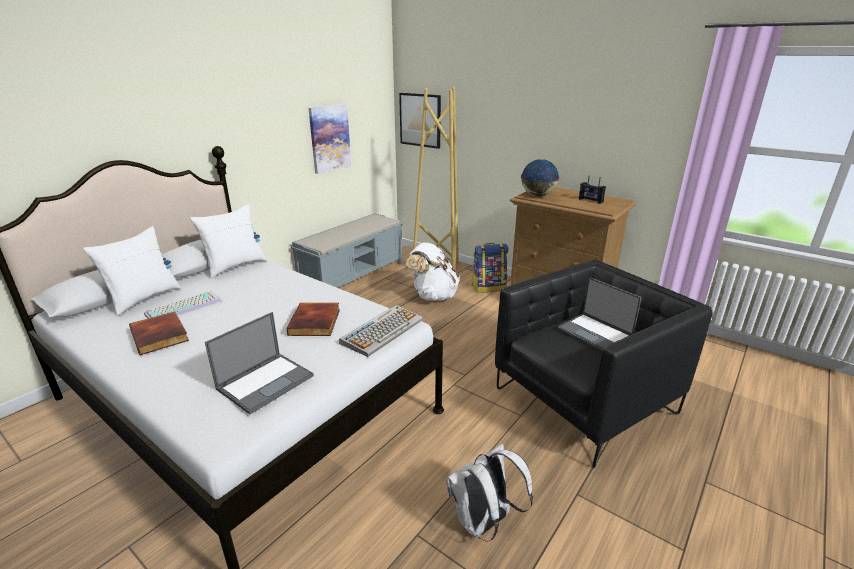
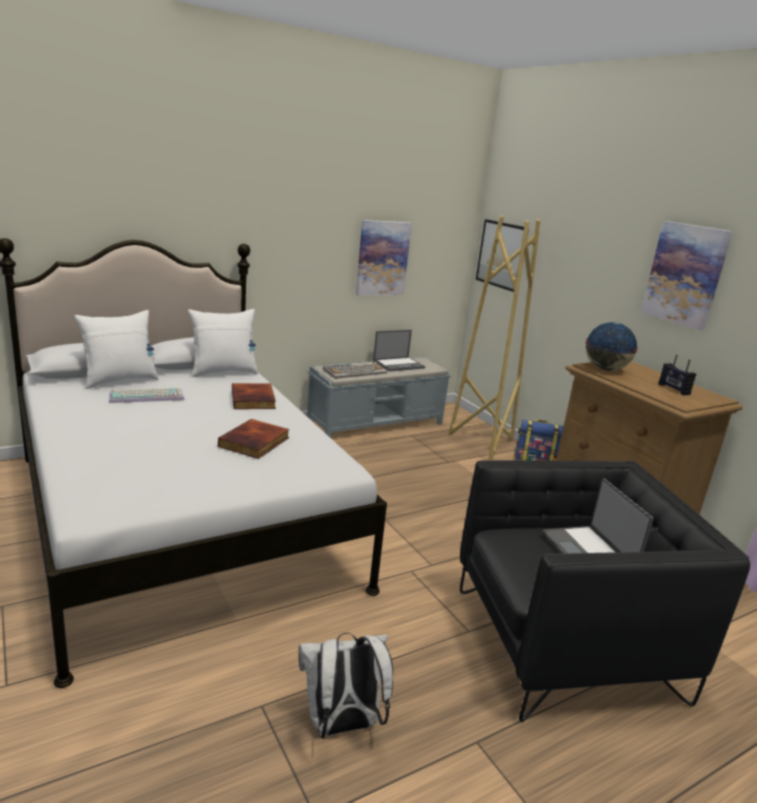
camera: 20 degrees right, 5 degrees down
book [129,311,189,355] -> book moved to [232,383,276,409]
laptop [205,312,314,414] -> laptop moved to [373,330,425,371]
keyboard [339,305,423,357] -> keyboard moved to [323,361,387,379]
white backpack [406,243,460,301] -> none
none -> picture [641,221,733,330]

